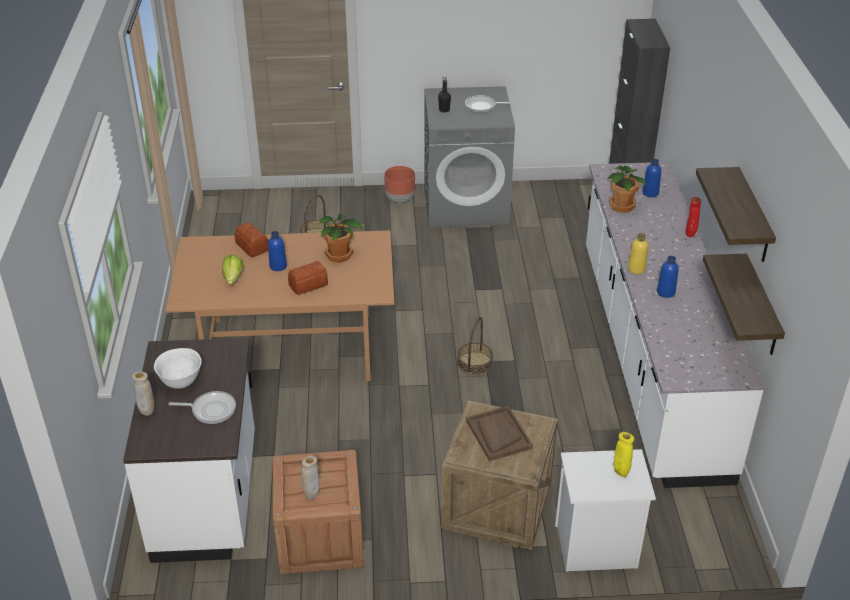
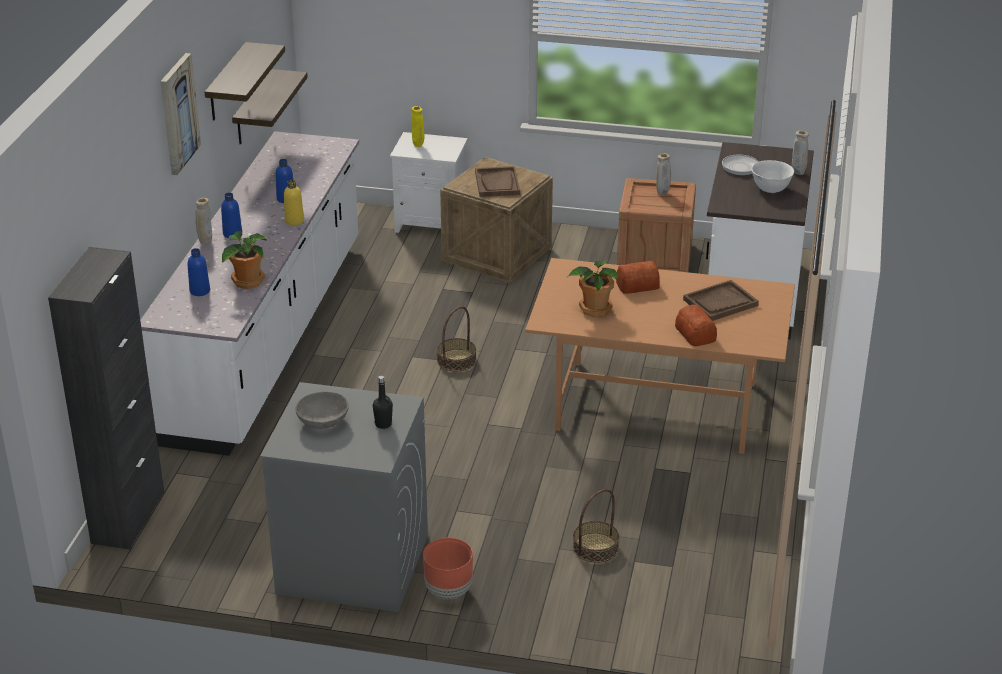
camera: 165 degrees left, 5 degrees down
lettuce [222,255,244,285] -> brown tray [683,280,759,321]
blue bottle [268,231,287,271] -> blue bottle moved to [221,193,242,238]
frying pan [465,95,513,113] -> grey bowl [296,392,349,429]
red vase [686,197,701,237] -> beige vase [196,198,212,245]
none -> picture [160,53,201,175]

